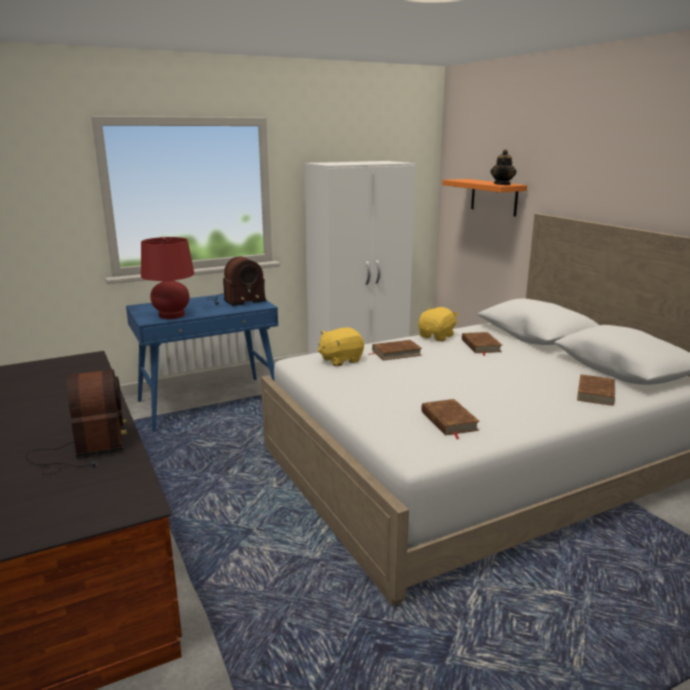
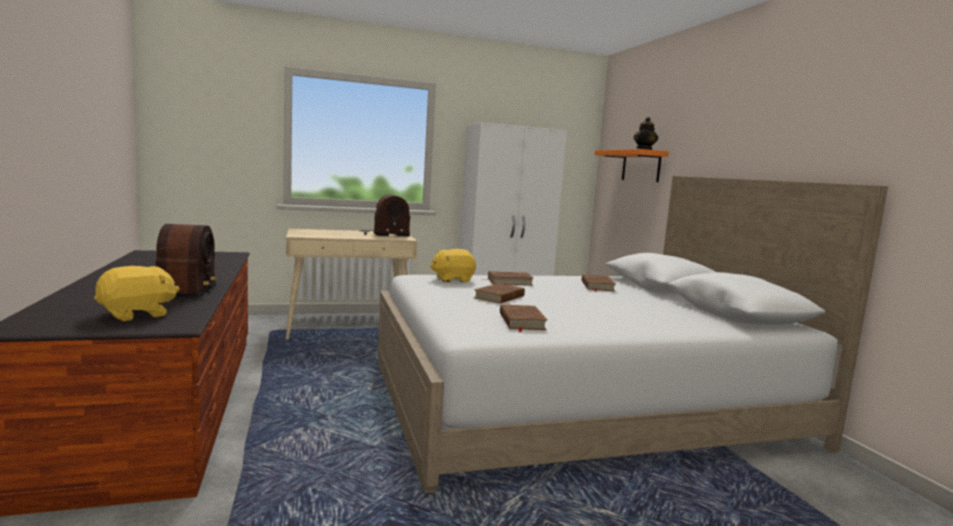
camera: 10 degrees right, 10 degrees down
blue desk [126,294,278,432] -> beige desk [285,229,417,339]
red table lamp [141,237,194,319] -> none
yellow plush toy [418,307,458,341] -> yellow plush toy moved to [94,266,180,321]
brown book [577,374,615,406] -> brown book moved to [474,283,525,304]

